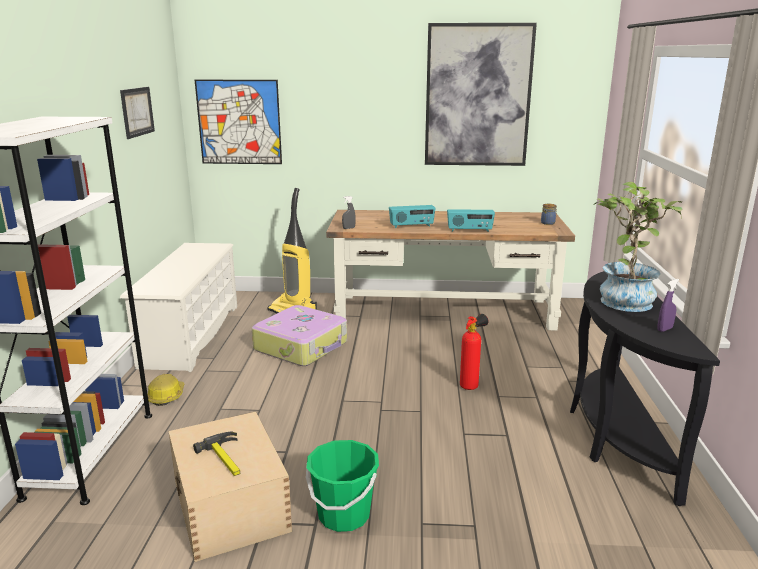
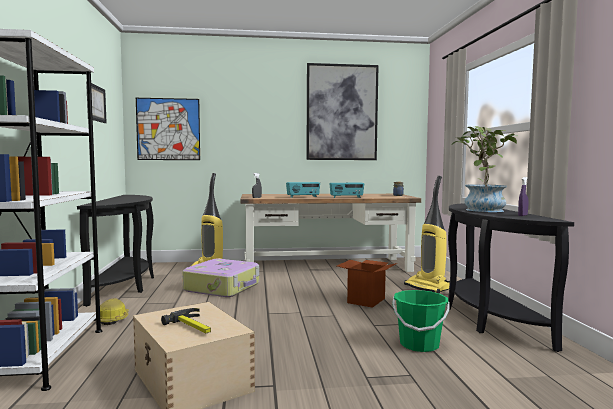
camera: 10 degrees left, 15 degrees down
white shoe rack [120,243,237,372] -> black console table [77,195,154,307]
green bucket [306,440,379,532] -> green bucket moved to [392,290,449,352]
fire extinguisher [460,314,488,390] -> cardboard box [337,260,397,308]
none -> vacuum cleaner [404,176,450,293]

